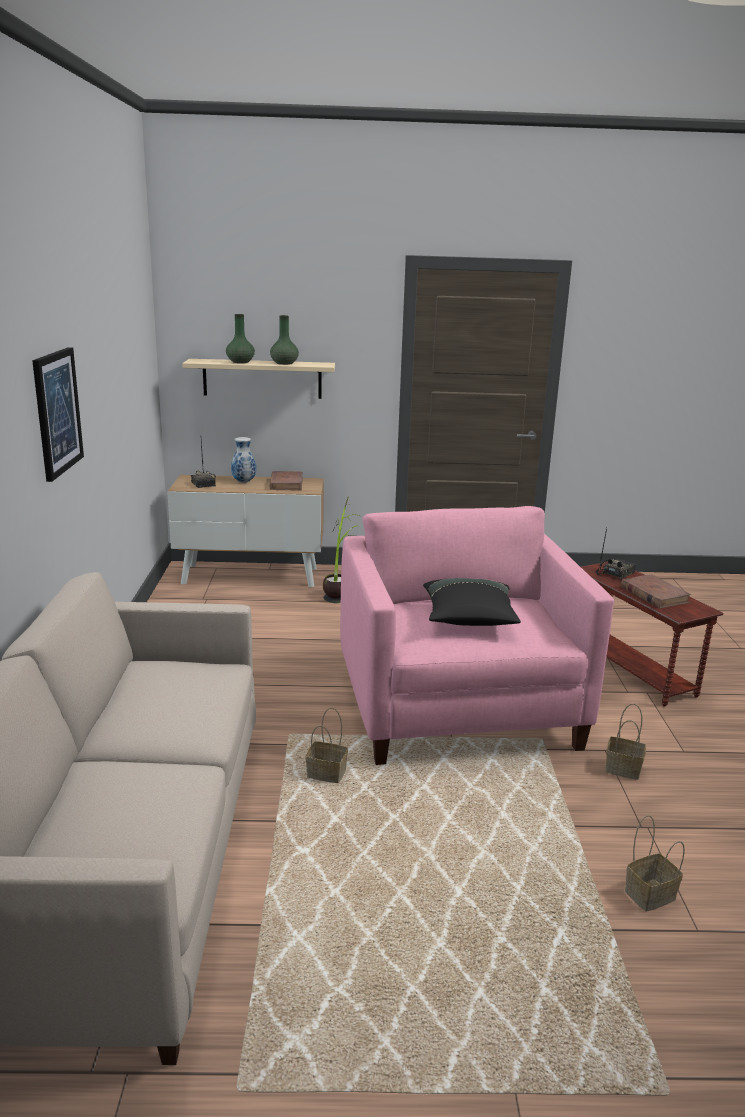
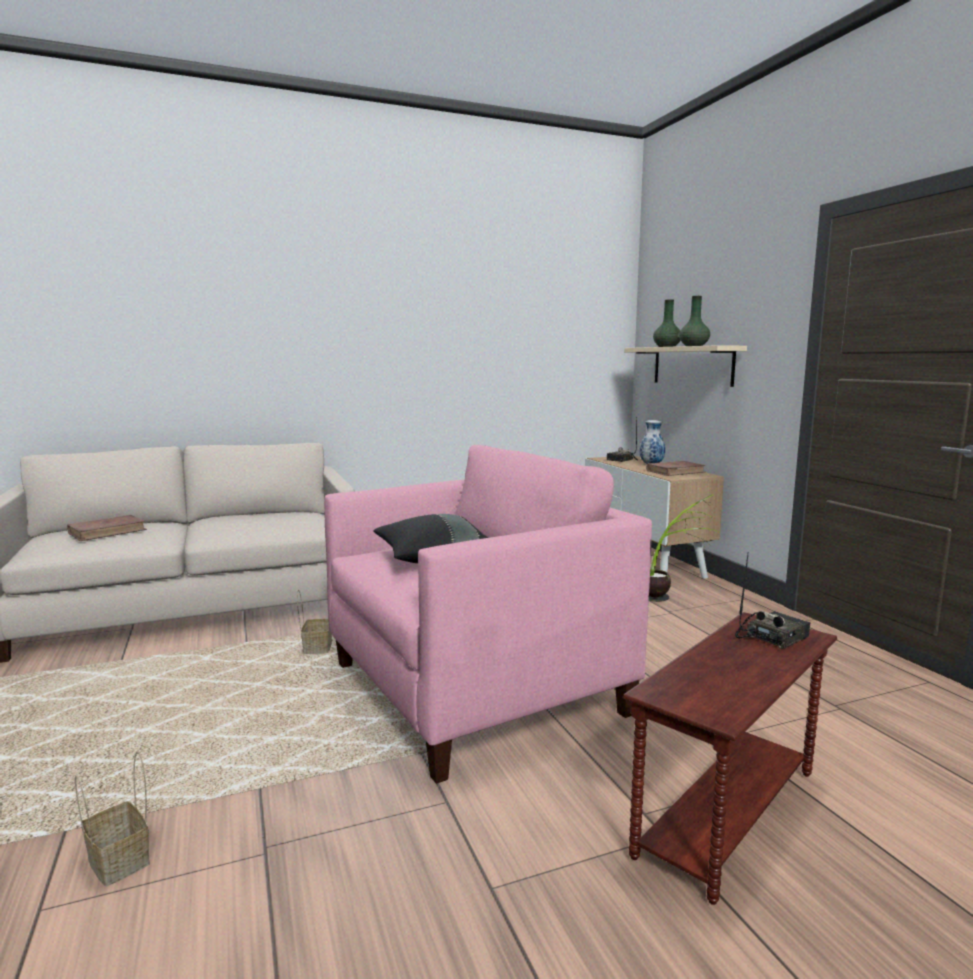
camera: 70 degrees right, 10 degrees down
picture [32,347,84,482] -> none
radio [596,528,636,579] -> radio turned 60 degrees counterclockwise [735,554,810,649]
basket [605,704,646,780] -> none
brown book [621,574,691,608] -> brown book moved to [67,515,147,541]

